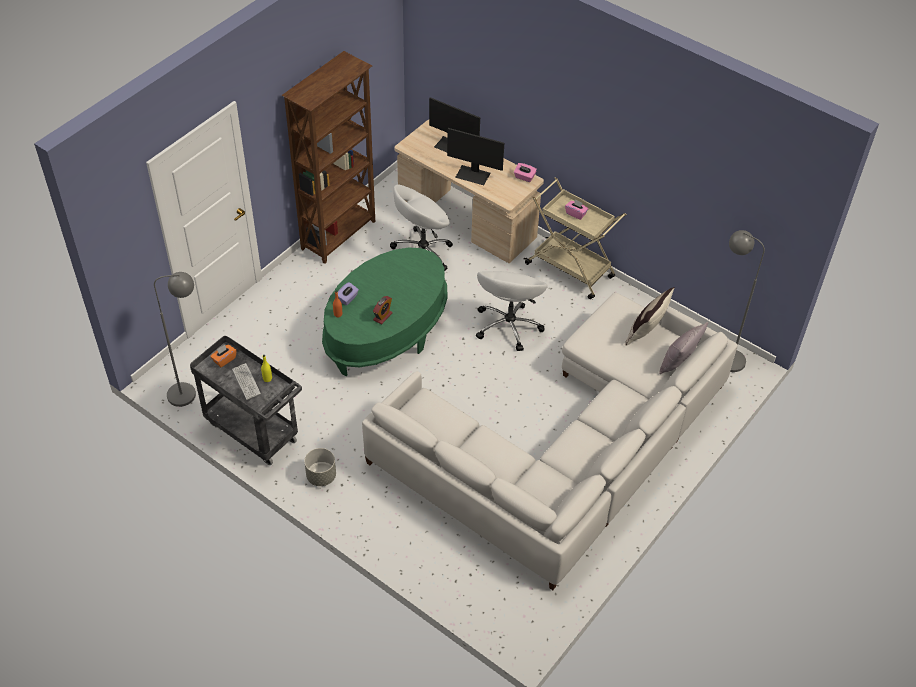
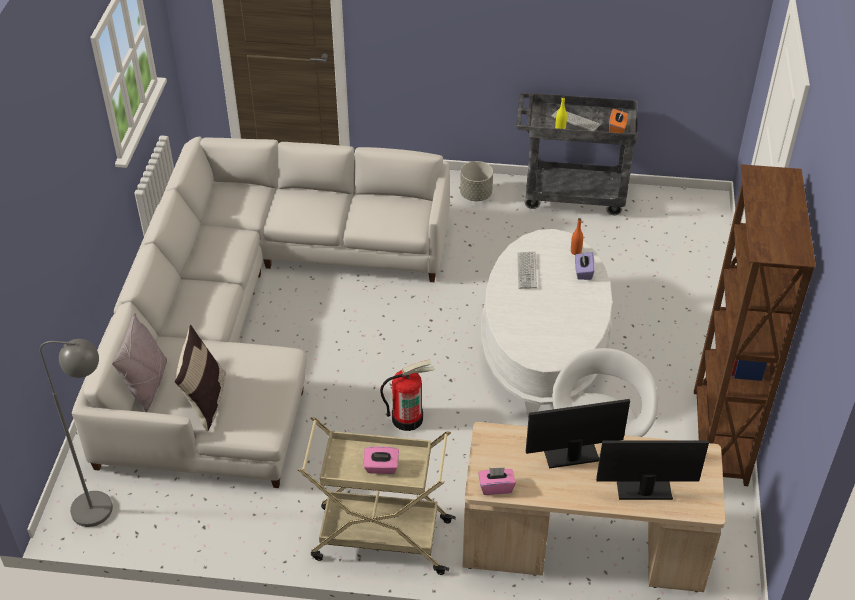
camera: 150 degrees right, 5 degrees down
grey floor lamp [154,272,196,407] -> none
green coffee table [322,247,447,376] -> white coffee table [481,229,613,417]
alarm clock [373,296,392,324] -> keyboard [517,251,537,289]
white office chair [476,271,548,351] -> fire extinguisher [380,360,435,431]

